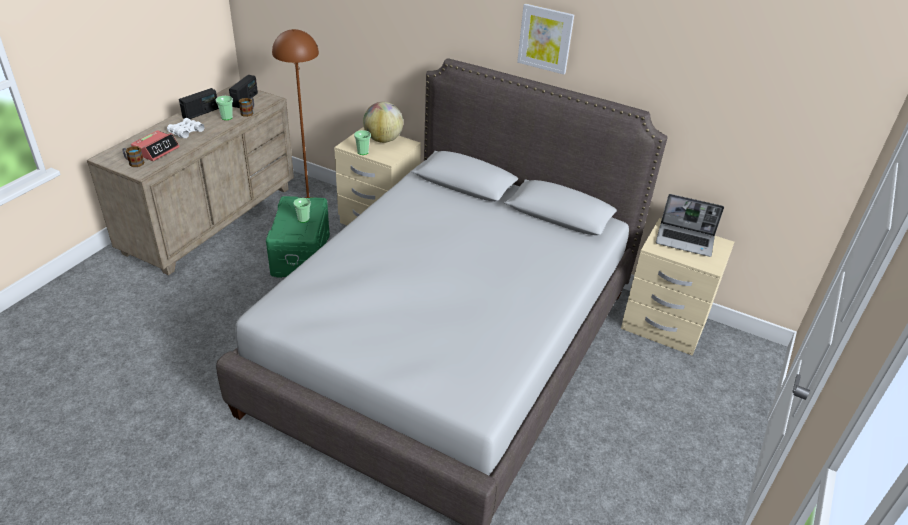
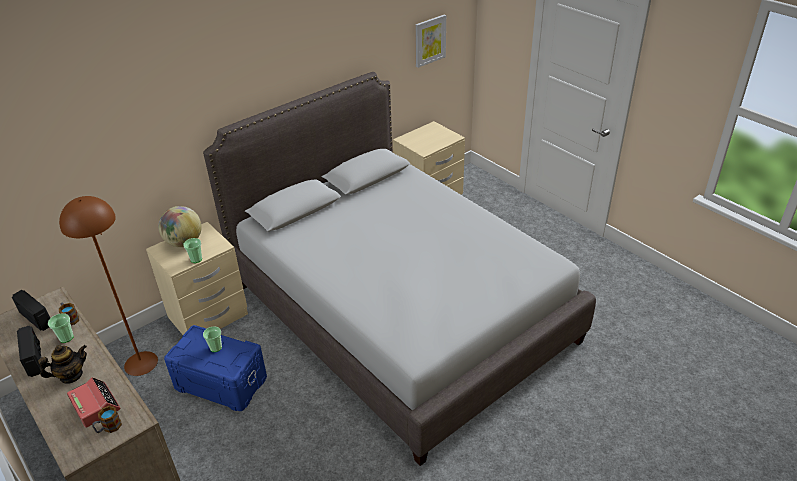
camera: 65 degrees left, 0 degrees up
white binoculars [167,118,204,138] -> teapot [38,345,87,383]
green storage box [266,196,330,278] -> blue storage box [164,325,267,411]
picture [517,3,574,74] -> picture moved to [415,14,446,68]
laptop [656,194,724,257] -> none

